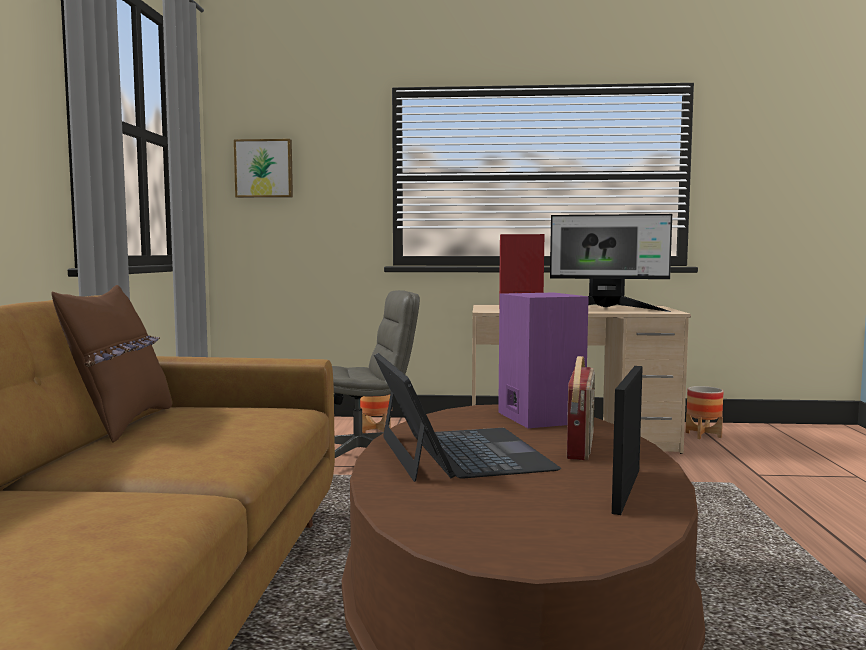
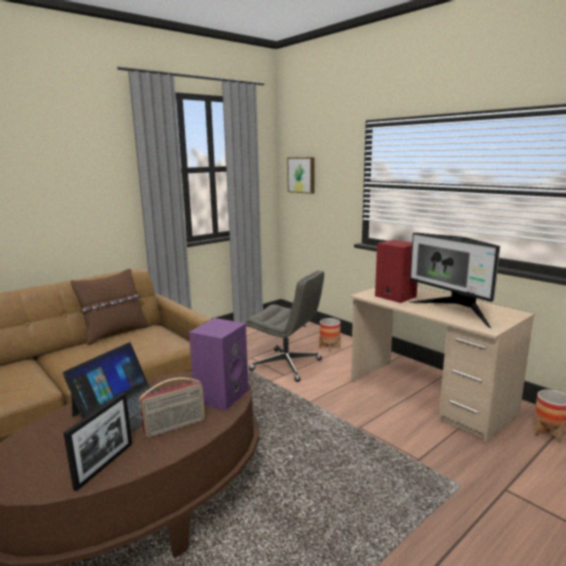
camera: 45 degrees right, 10 degrees up
picture frame [612,366,643,515] -> picture frame turned 135 degrees clockwise [63,392,132,491]

